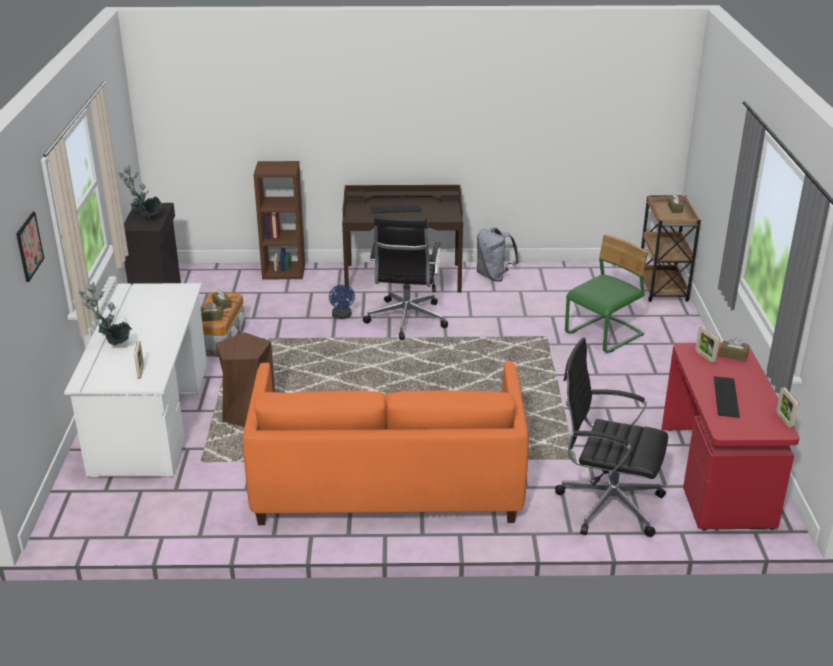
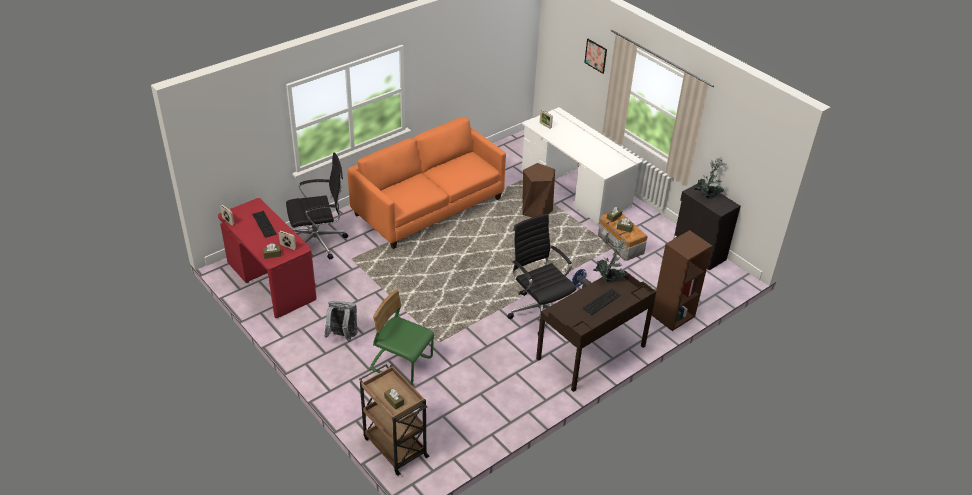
camera: 140 degrees right, 10 degrees up
potted plant [78,282,133,346] -> potted plant moved to [593,239,629,283]
grey backpack [477,228,519,282] -> grey backpack moved to [324,301,358,342]
green chair [565,234,648,353] -> green chair turned 105 degrees clockwise [369,290,434,385]

